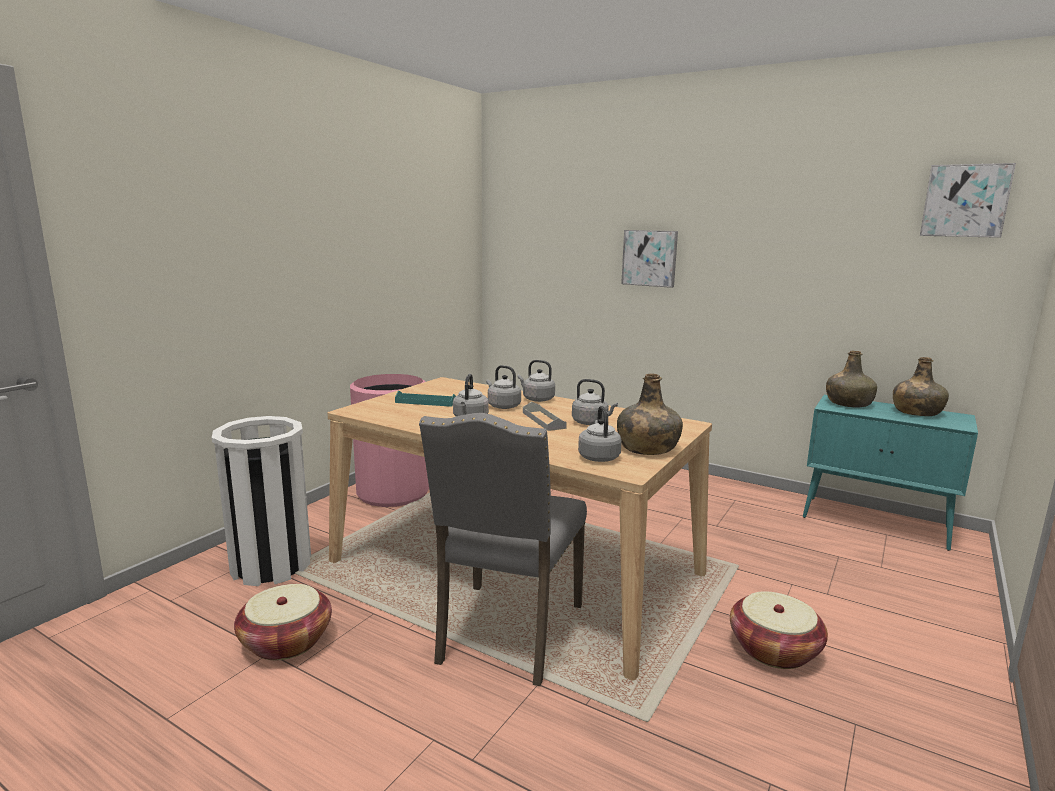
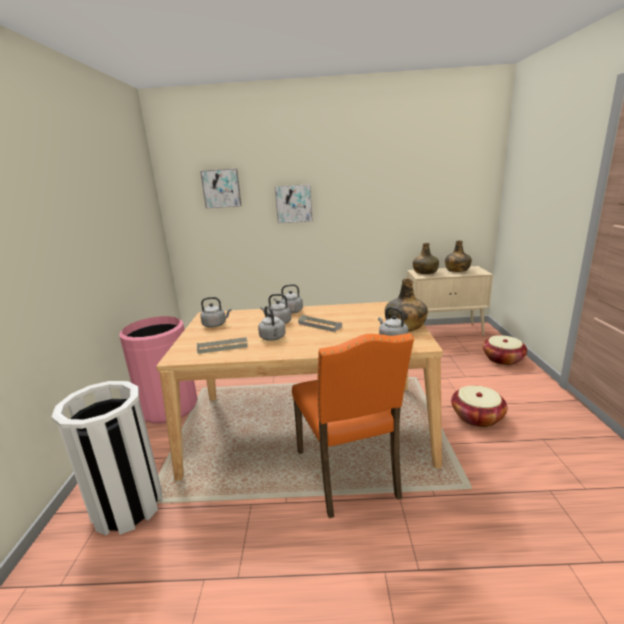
camera: 30 degrees left, 5 degrees up
basket [234,584,332,660] -> basket moved to [483,335,527,365]
turquoise tray [395,391,456,407] -> none
grey chair [419,413,587,686] -> orange chair [292,333,414,518]
grey kettle [572,379,618,425] -> grey kettle moved to [200,297,231,328]
turquoise cabinet [803,395,978,551] -> beige cabinet [407,266,493,336]
picture [920,163,1016,238] -> picture moved to [200,169,241,208]
none -> grey tray [197,337,248,354]

